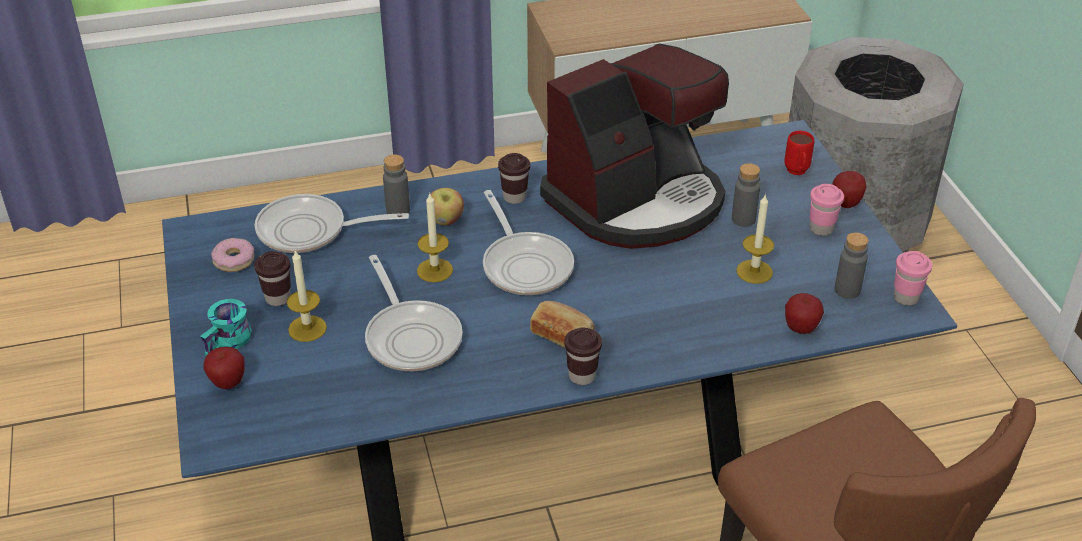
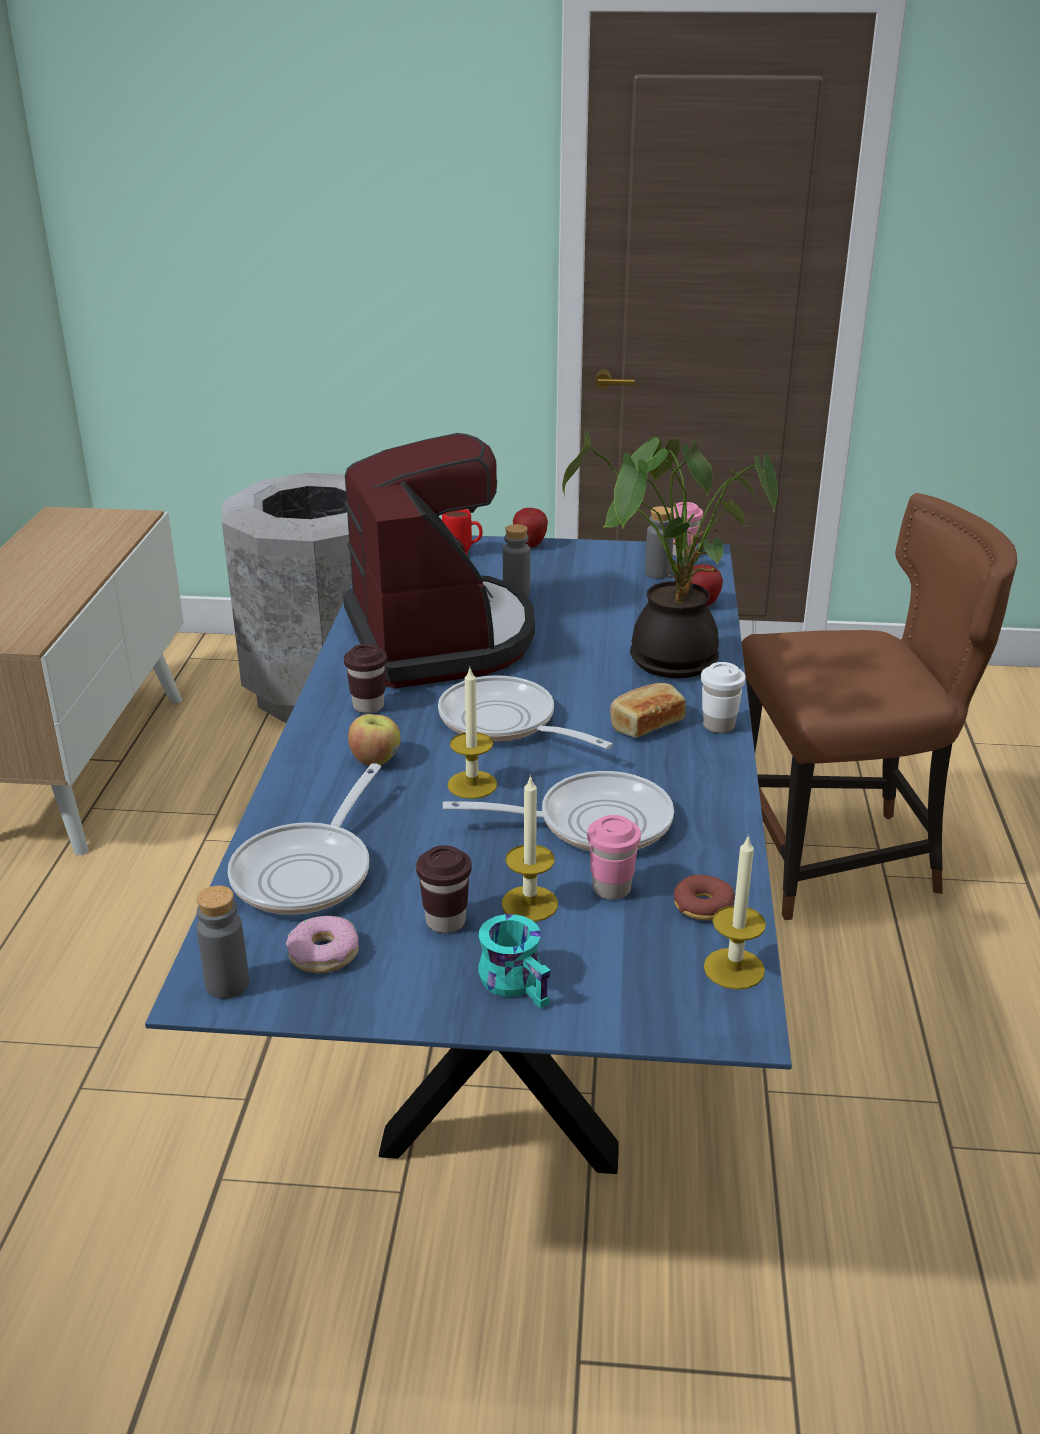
camera: 70 degrees left, 10 degrees down
apple [203,347,245,389] -> none
grey bottle [383,155,410,217] -> grey bottle moved to [196,886,249,999]
frying pan [483,190,574,295] -> frying pan turned 135 degrees counterclockwise [438,675,613,749]
brown cup [564,328,602,385] -> white cup [701,662,746,733]
candle [736,194,774,284] -> candle moved to [704,835,766,990]
pink cup [810,184,844,236] -> pink cup moved to [587,815,641,900]
none -> potted plant [562,429,778,678]
none -> donut [674,875,735,921]

